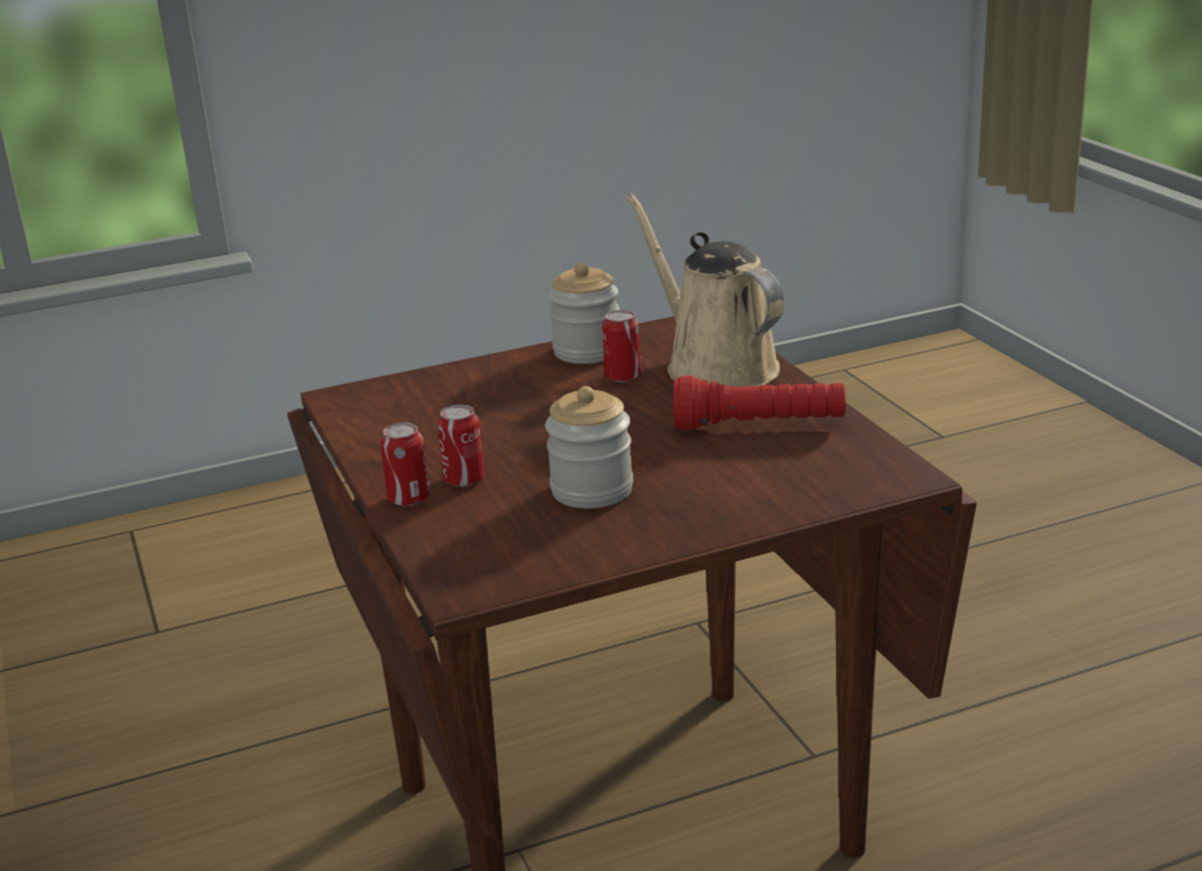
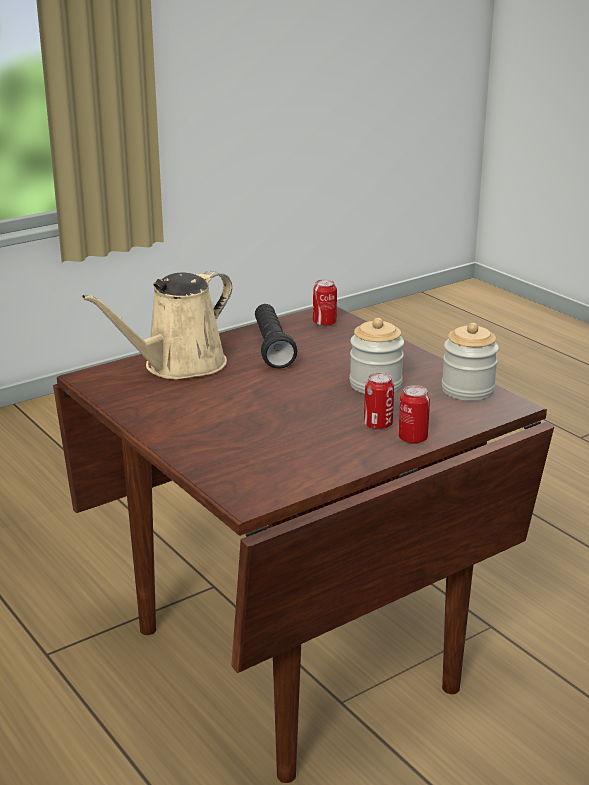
camera: 105 degrees left, 0 degrees up
jar [549,263,619,364] -> jar moved to [442,323,499,401]
can [602,310,641,382] -> can moved to [313,279,337,327]
red flashlight [673,376,845,430] -> black flashlight [255,304,297,369]

